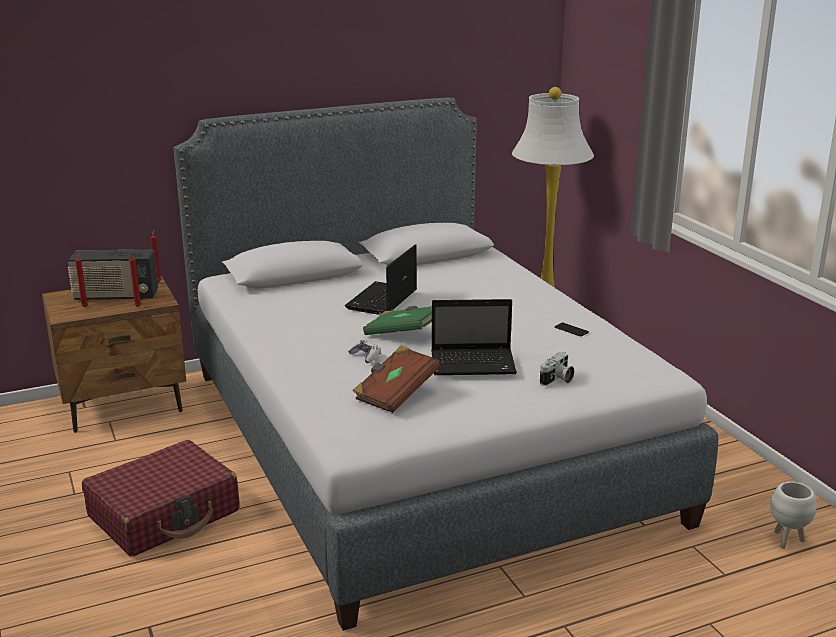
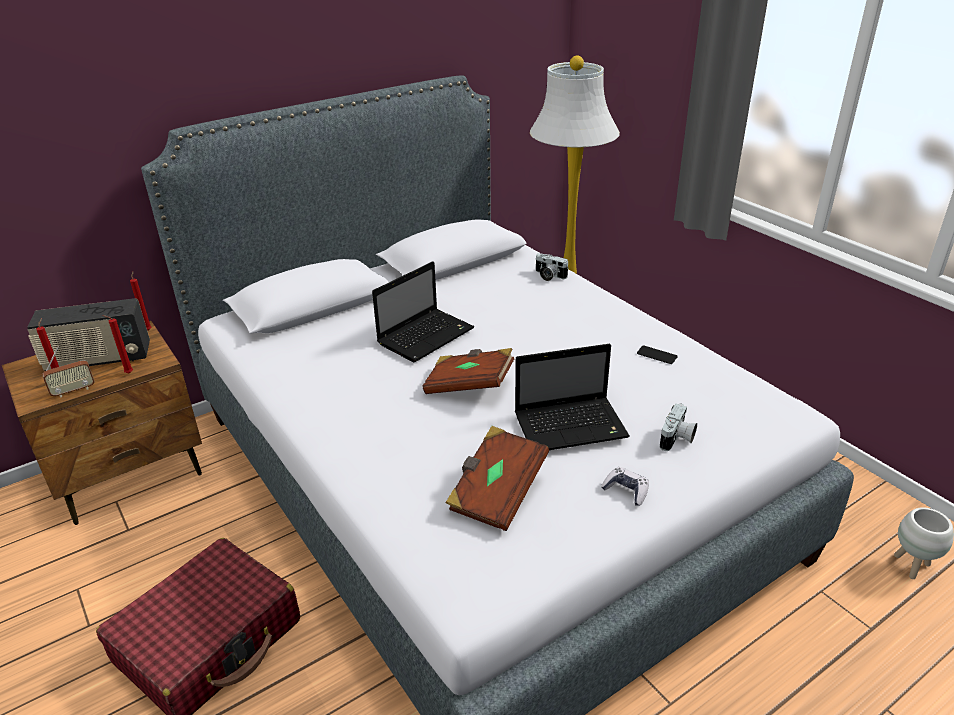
camera: 10 degrees left, 10 degrees up
laptop [345,244,417,315] -> laptop turned 150 degrees counterclockwise [372,261,474,362]
game controller [348,340,381,363] -> game controller moved to [601,467,649,506]
green book [363,306,432,335] -> brown book [423,348,514,394]
none -> radio [42,346,95,398]
none -> camera [535,253,569,281]

